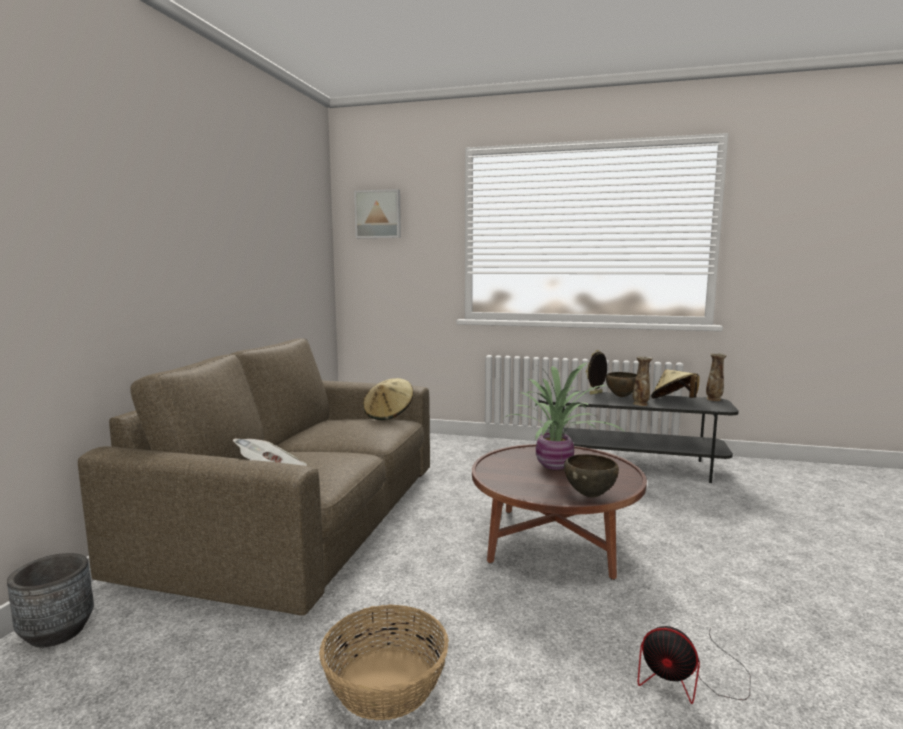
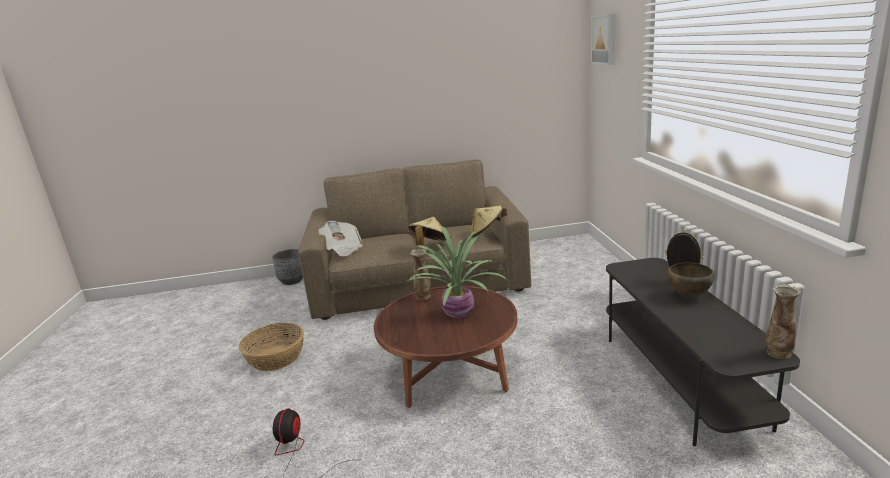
camera: 70 degrees right, 10 degrees up
brown bowl [564,454,619,497] -> none
vase [633,356,653,406] -> vase moved to [410,249,431,300]
beige hat [651,369,700,398] -> beige hat moved to [408,217,451,246]

